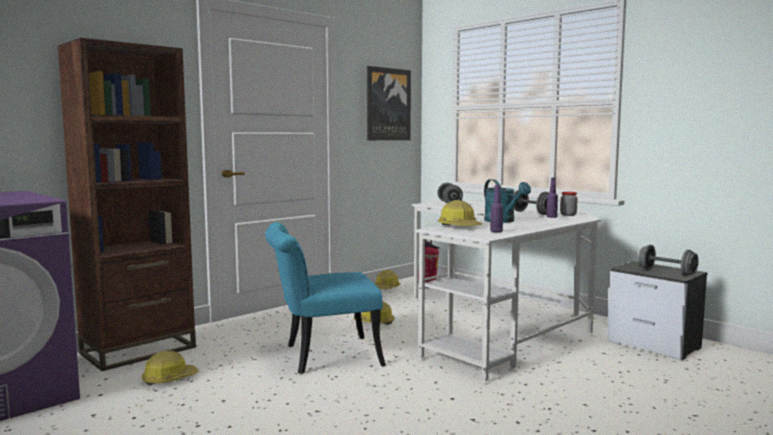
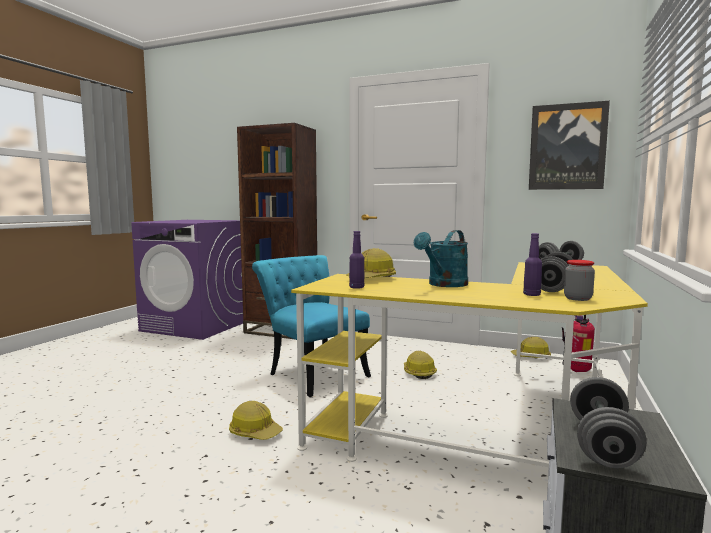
camera: 65 degrees right, 0 degrees up
hard hat [142,351,198,386] -> hard hat moved to [229,401,283,440]
white desk [412,200,601,384] -> yellow desk [291,262,648,467]

